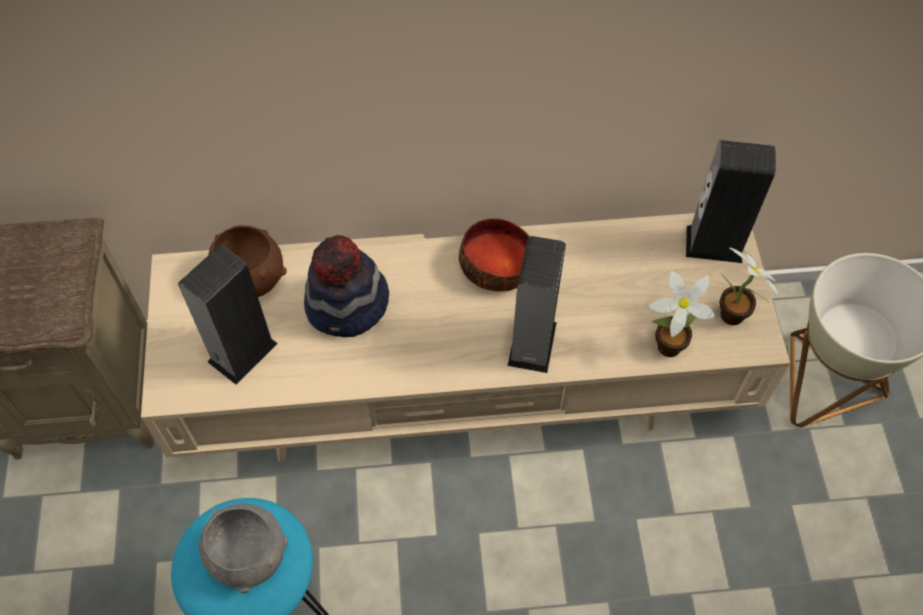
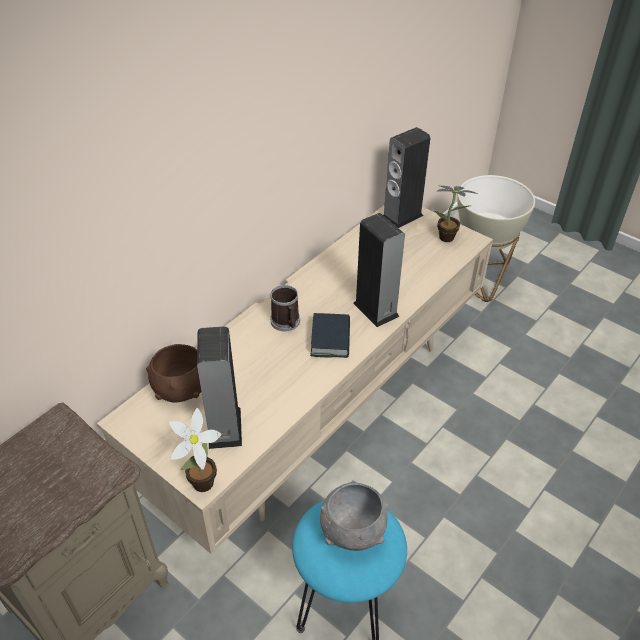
camera: 45 degrees left, 15 degrees down
hat [304,235,389,337] -> none
bowl [459,218,529,292] -> none
potted plant [648,271,715,357] -> potted plant moved to [169,408,221,492]
none -> mug [270,285,300,332]
none -> book [310,313,350,358]

